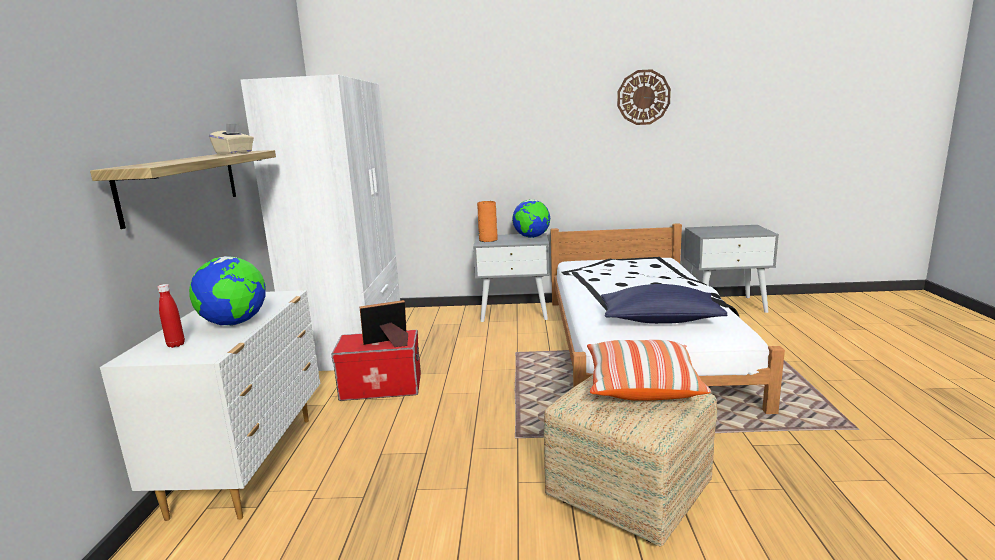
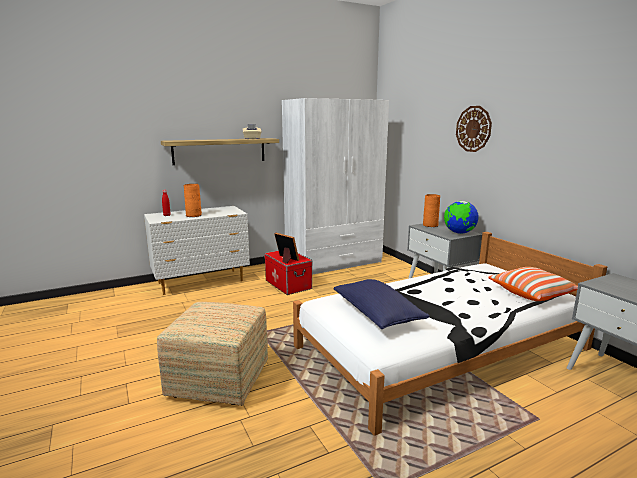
camera: 60 degrees right, 0 degrees up
globe [189,256,266,326] -> orange vase [184,184,202,217]
pillow [587,340,711,401] -> pillow moved to [488,267,578,301]
wall clock [617,69,671,125] -> wall clock moved to [456,106,492,152]

